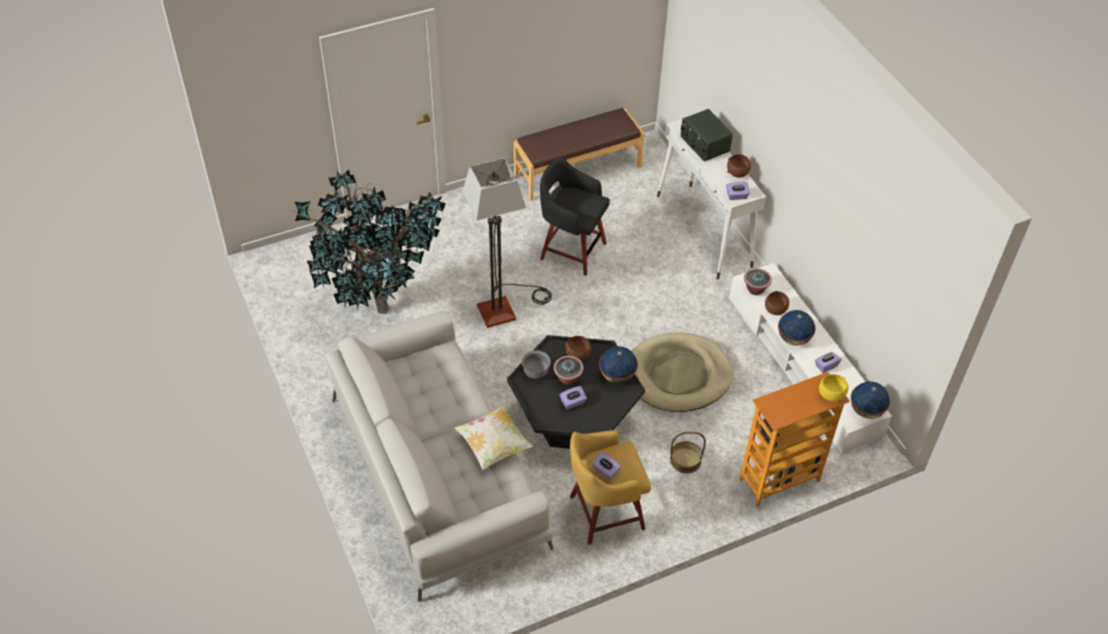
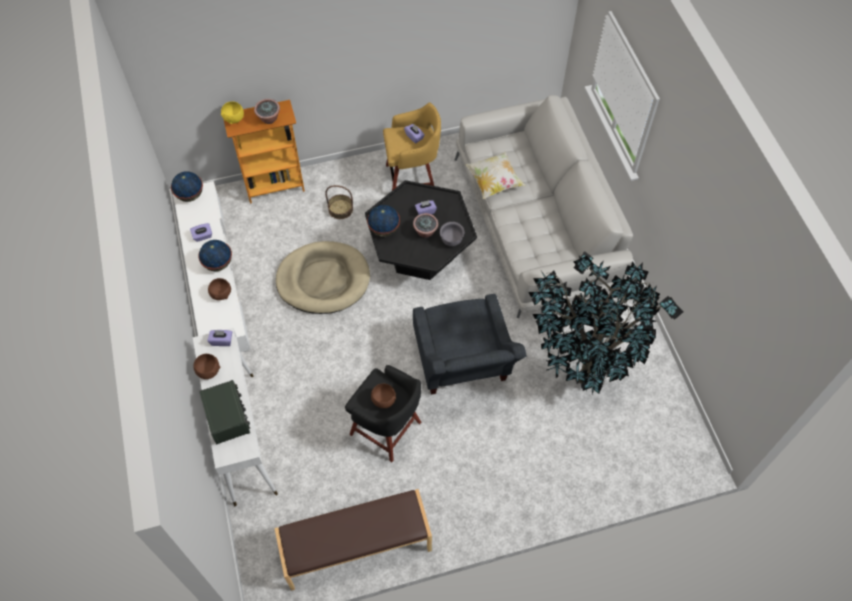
camera: 170 degrees left, 10 degrees up
floor lamp [463,158,552,328] -> grey armchair [413,294,527,394]
brown bowl [565,336,591,361] -> brown bowl moved to [371,383,396,408]
potted plant [744,268,772,295] -> potted plant moved to [254,99,280,124]

